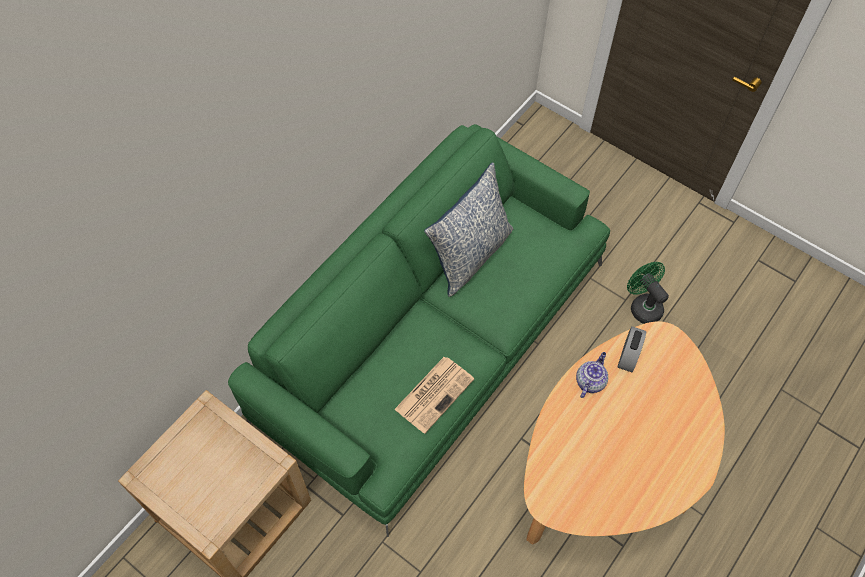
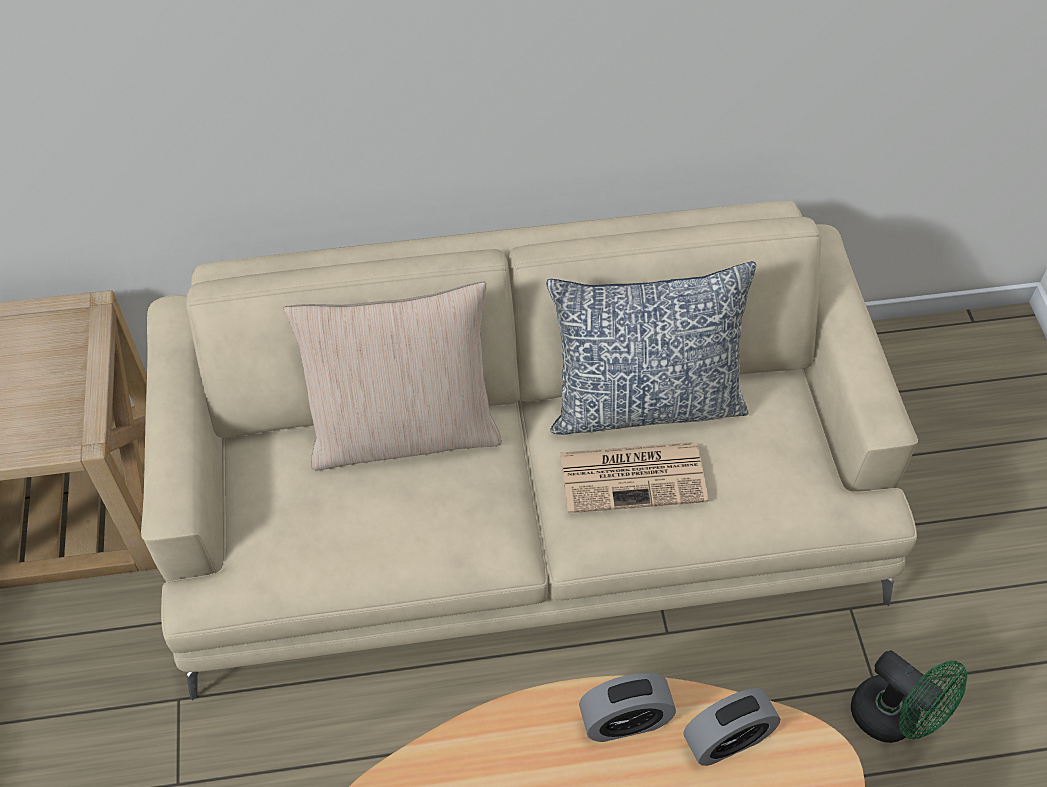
camera: 45 degrees right, 5 degrees down
green sofa [228,124,610,537] -> beige sofa [141,201,918,700]
newspaper [394,357,474,434] -> newspaper moved to [560,442,708,513]
teapot [576,352,608,398] -> alarm clock [579,673,676,742]
green fan [627,262,669,324] -> green fan turned 120 degrees clockwise [851,650,967,743]
none -> beige pillow [283,282,502,470]

